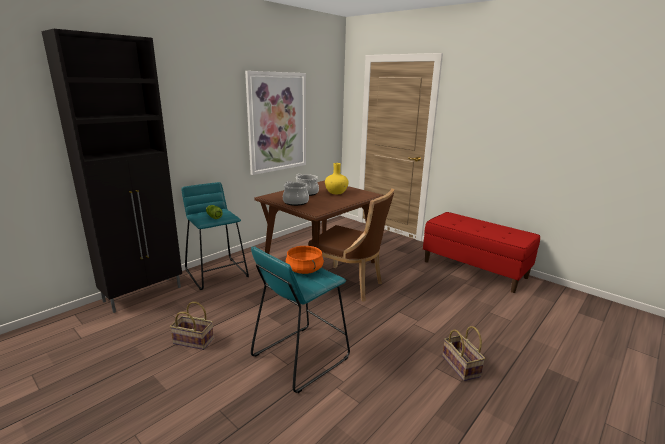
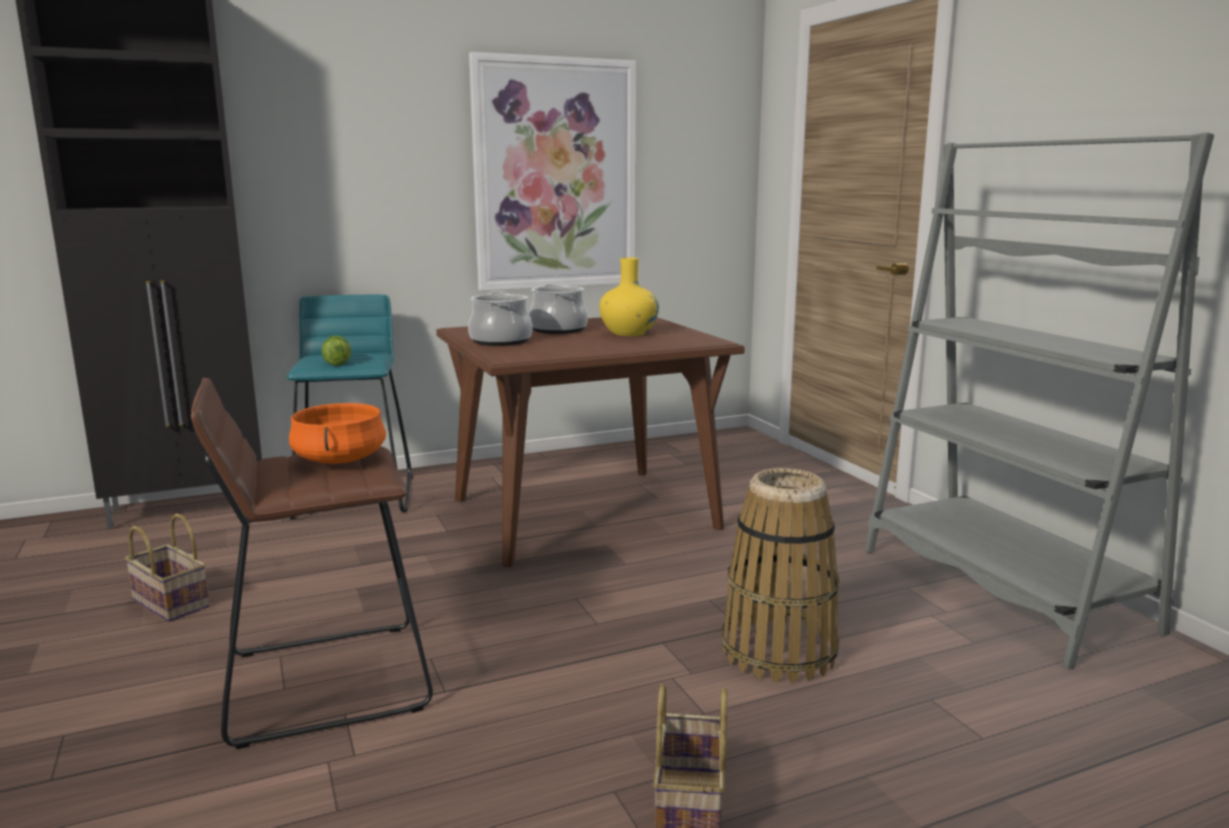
camera: 25 degrees right, 5 degrees down
turquoise stool [251,247,350,393] -> brown stool [191,378,433,749]
brown chair [308,189,395,302] -> none
red bench [423,212,540,293] -> grey bookcase [865,133,1214,669]
none -> basket [721,468,839,683]

